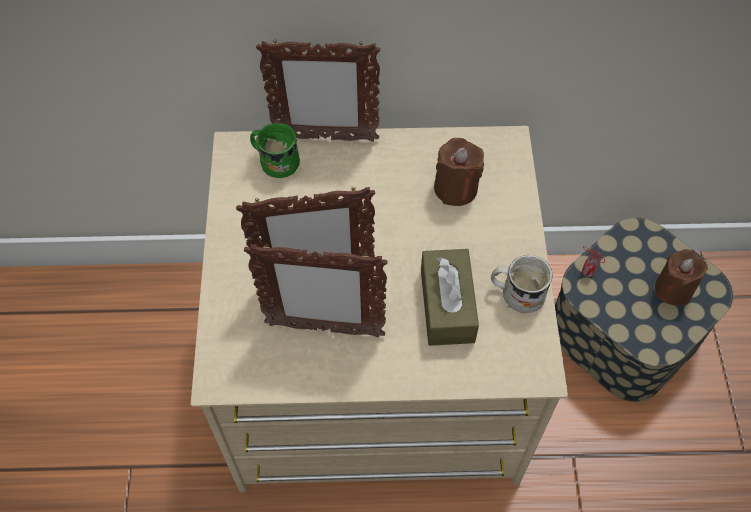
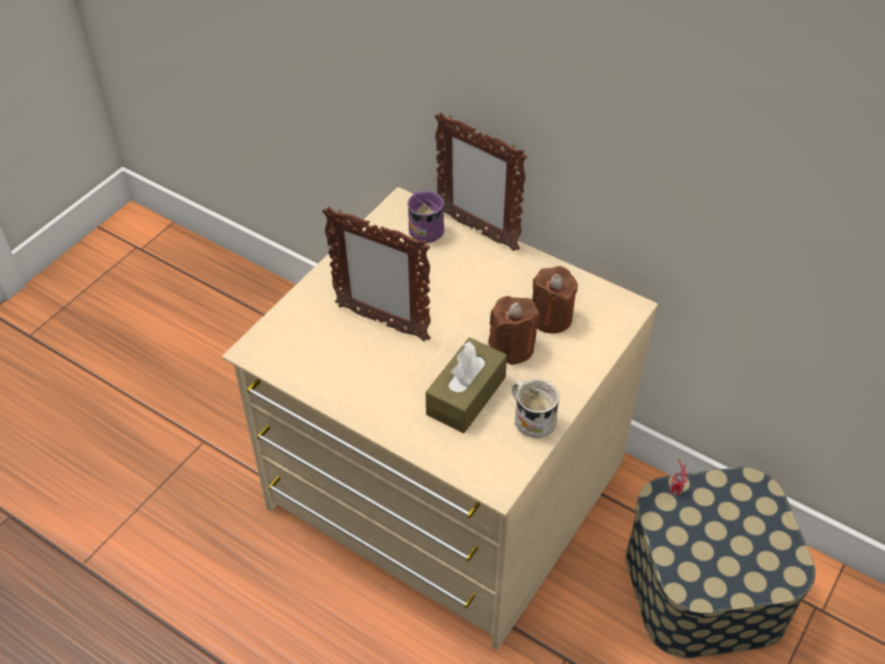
camera: 35 degrees right, 10 degrees down
picture frame [244,243,387,337] -> none
green mug [250,123,300,178] -> purple mug [407,191,444,243]
brown candle [655,249,708,306] -> brown candle moved to [488,296,540,365]

